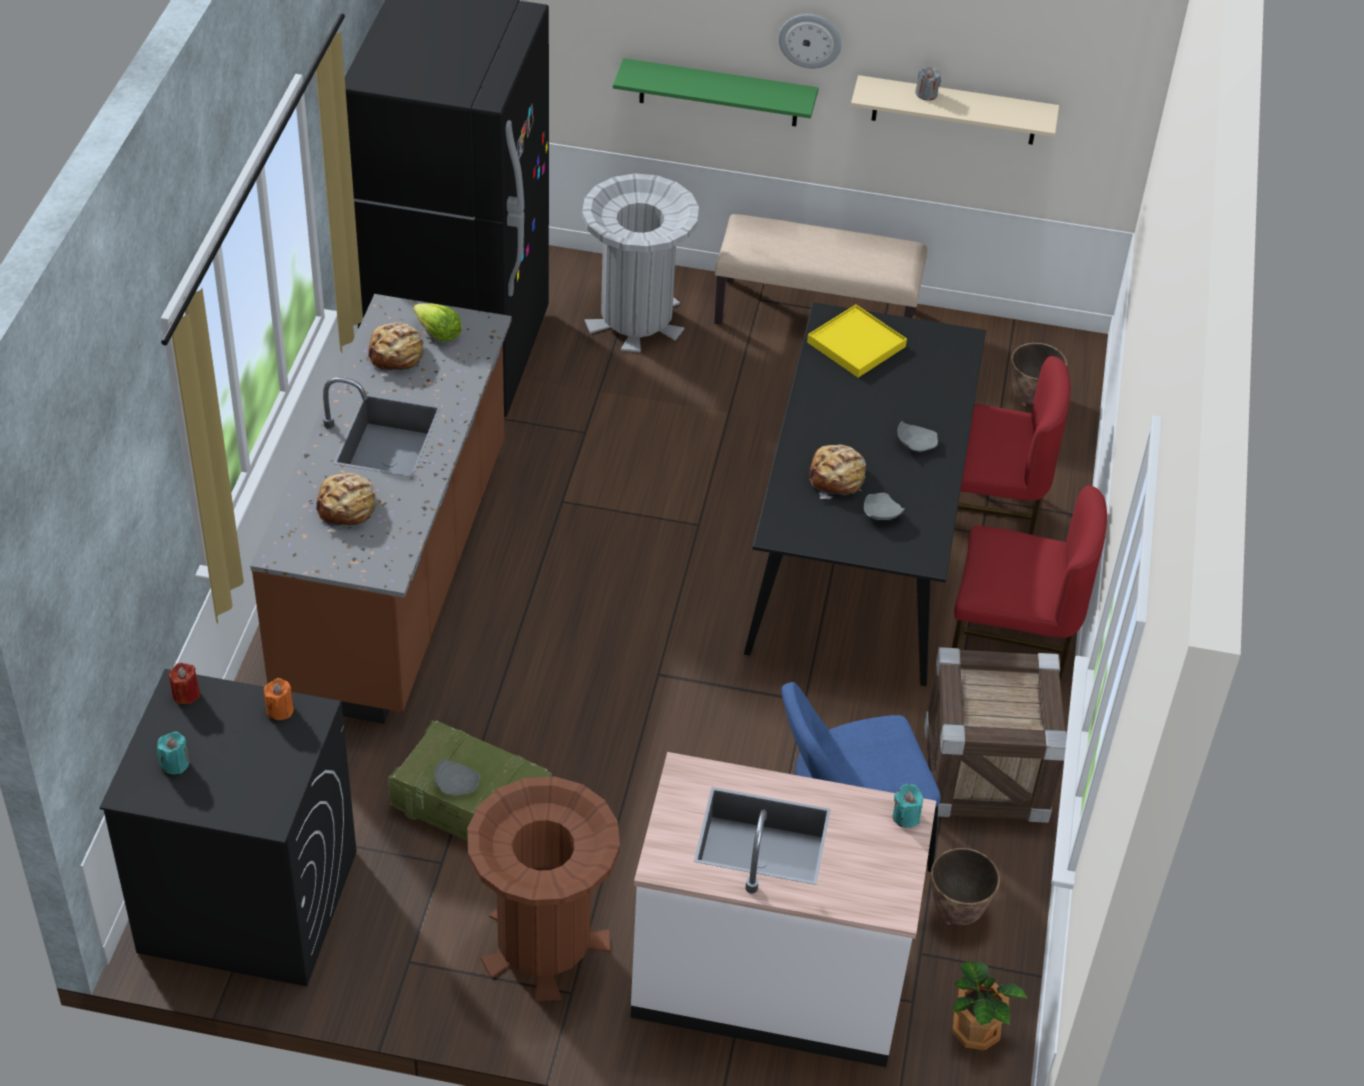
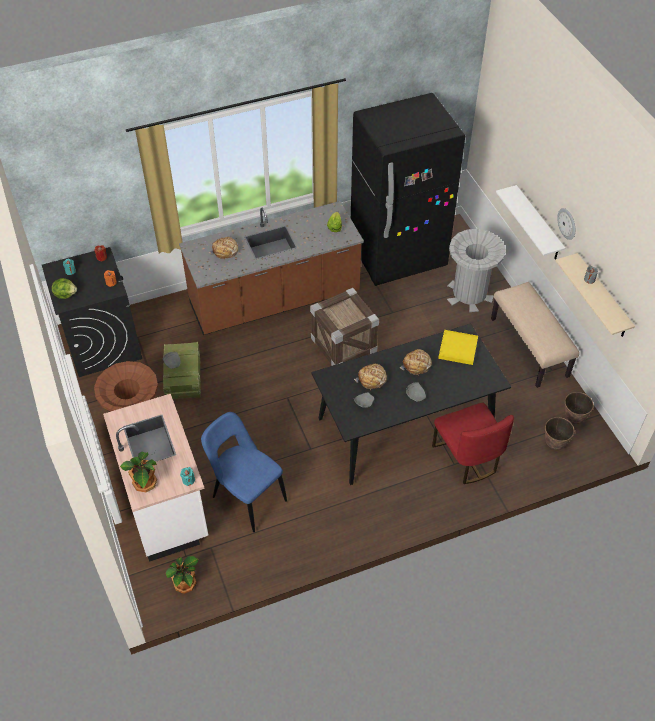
camera: 60 degrees right, 5 degrees up
bread [368,322,424,376] -> bread moved to [400,349,432,375]
green shelf [613,58,819,126] -> white shelf [496,185,565,260]
crate [924,647,1067,823] -> crate moved to [310,288,379,366]
planter [931,848,1000,925] -> planter moved to [564,392,594,424]
red chair [952,486,1107,680] -> none
none -> lettuce [52,278,77,299]
none -> potted plant [120,452,157,492]

